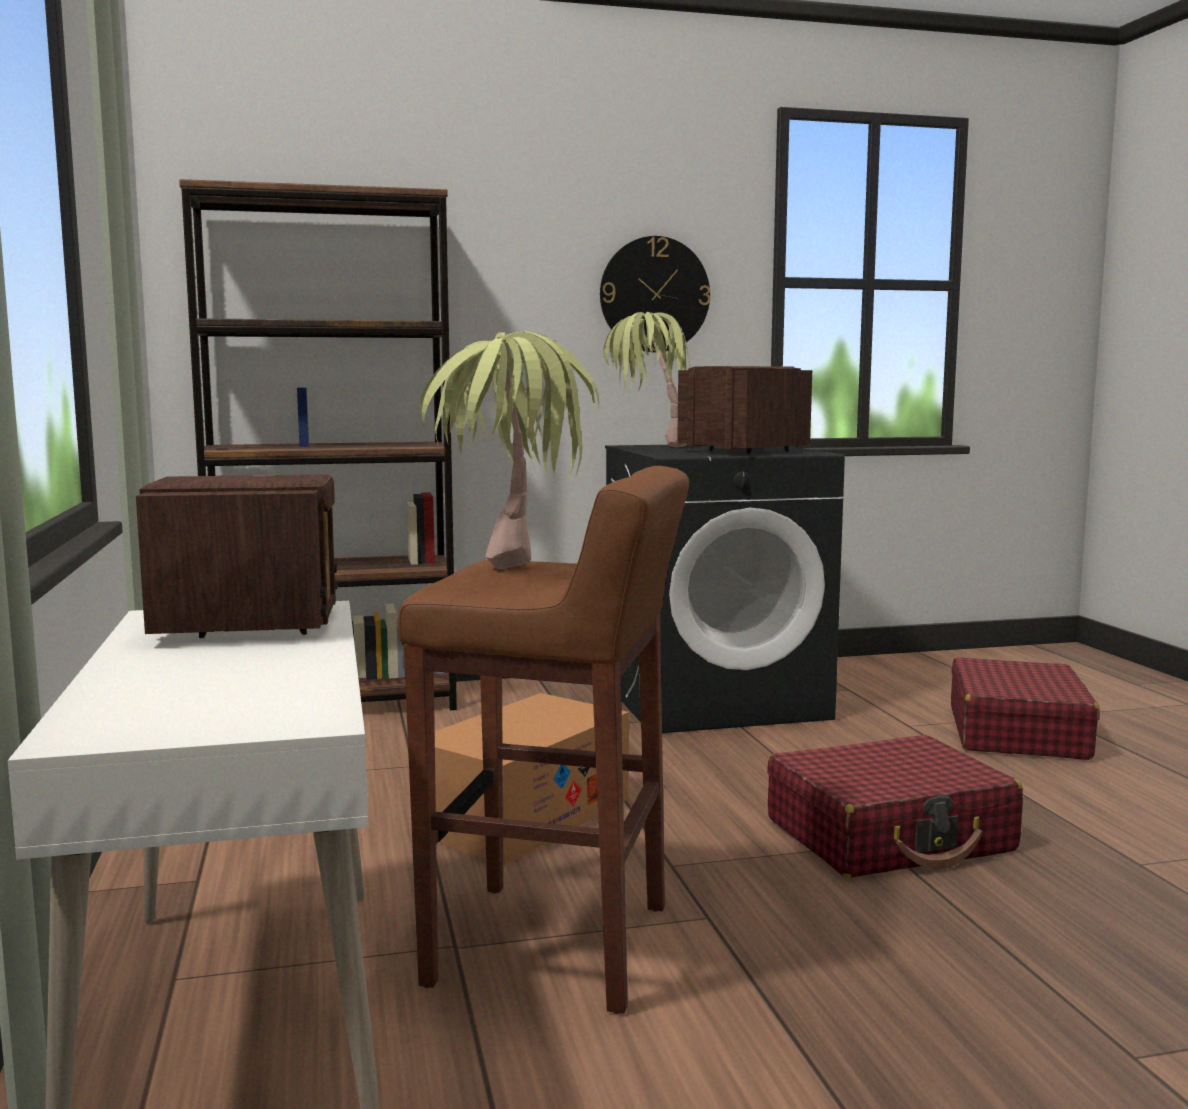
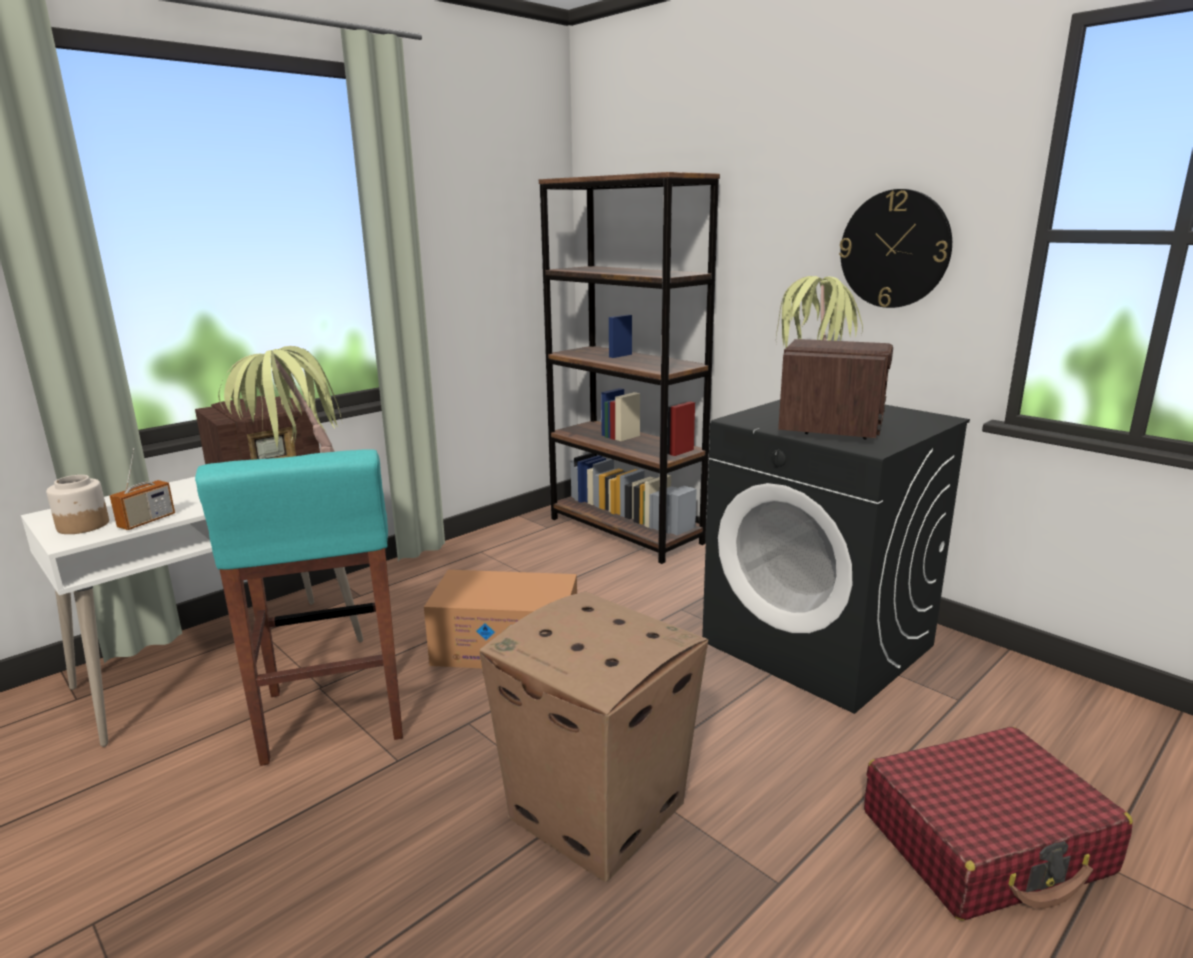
camera: 60 degrees right, 10 degrees up
brown stool [398,466,689,1014] -> turquoise stool [195,449,403,766]
red suitcase [767,735,1023,878] -> cardboard box [479,592,708,882]
none -> jar [46,475,109,534]
none -> radio [109,448,175,530]

